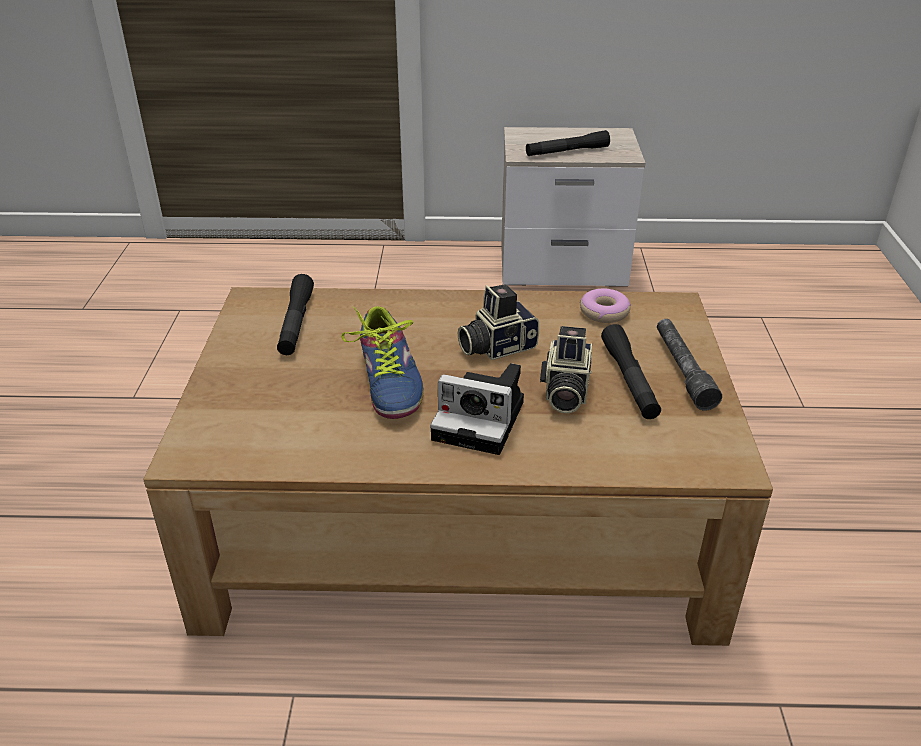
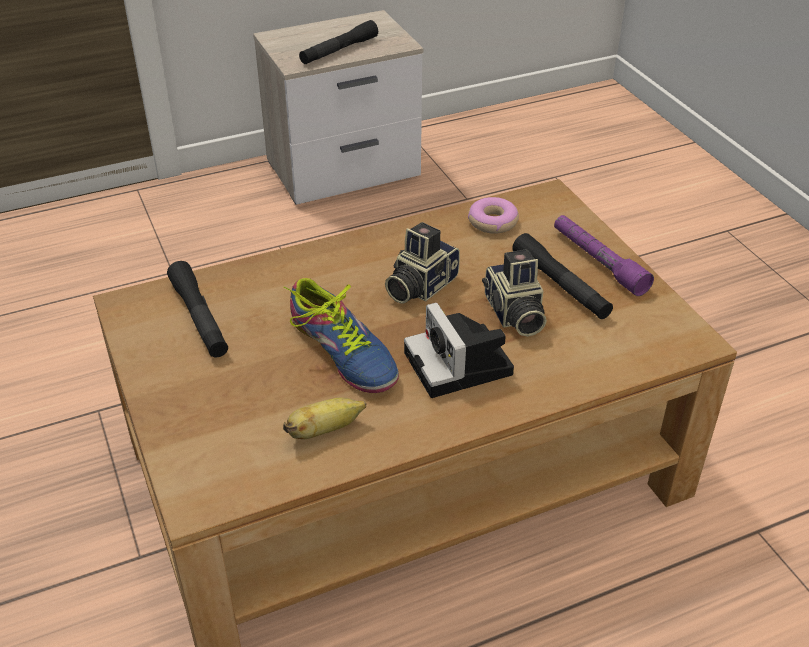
camera: 25 degrees left, 5 degrees up
camera [430,363,524,455] -> camera turned 75 degrees clockwise [404,302,514,398]
grey flashlight [657,319,722,411] -> purple flashlight [554,215,654,296]
none -> banana [283,398,366,439]

